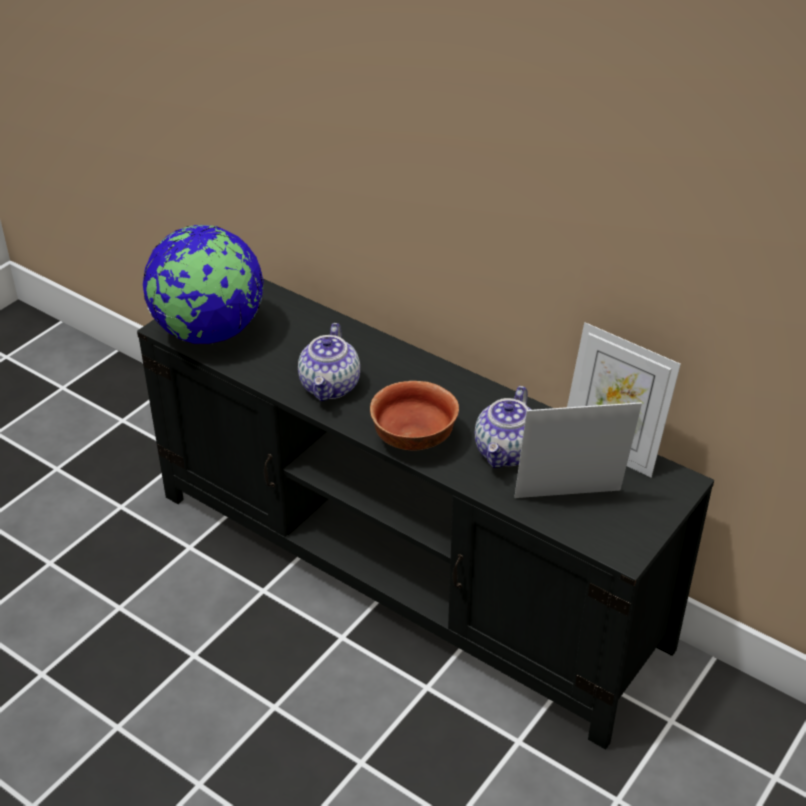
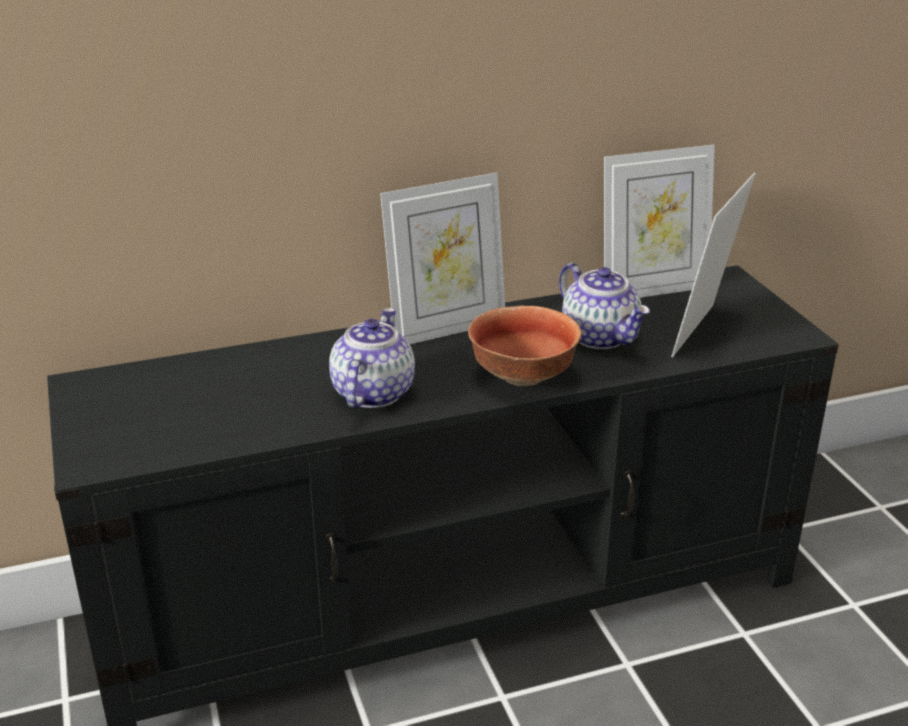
camera: 55 degrees left, 10 degrees down
globe [143,225,264,344] -> none
teapot [298,323,360,401] -> teapot turned 120 degrees counterclockwise [329,308,415,408]
none -> picture frame [380,172,505,344]

